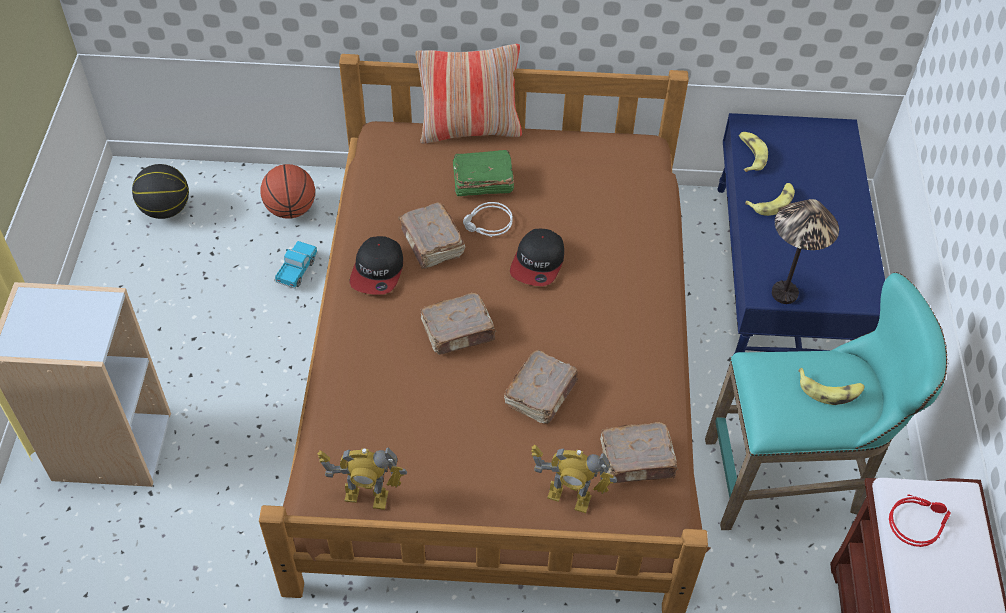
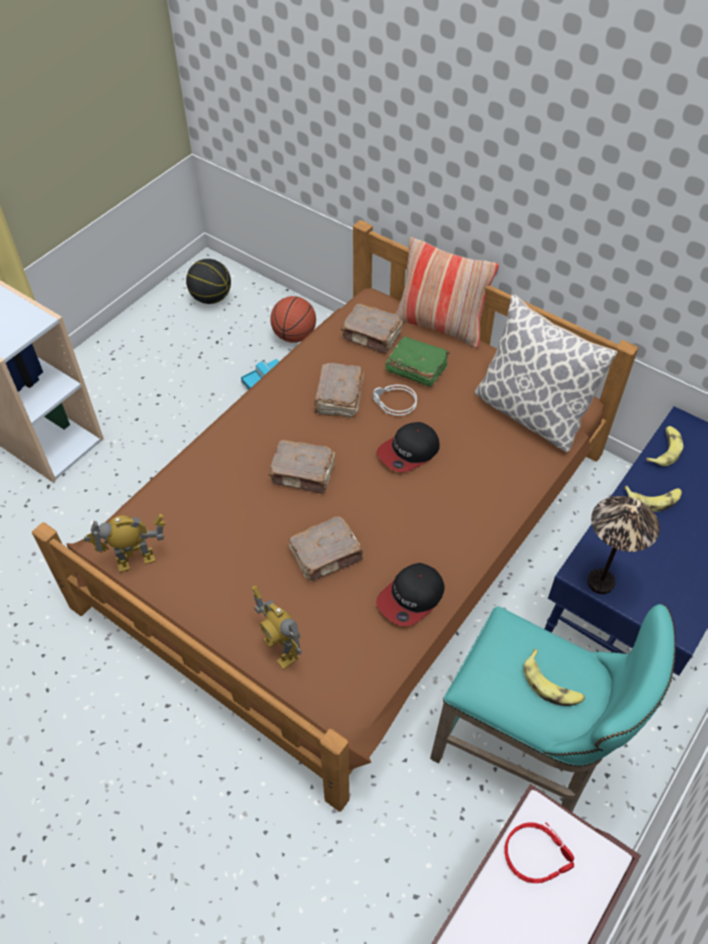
camera: 35 degrees right, 0 degrees up
toy robot [317,447,407,510] -> toy robot turned 120 degrees clockwise [84,514,166,573]
cap [350,236,403,295] -> cap moved to [376,563,445,626]
brown book [600,422,678,483] -> brown book moved to [341,303,402,354]
none -> pillow [474,294,618,452]

